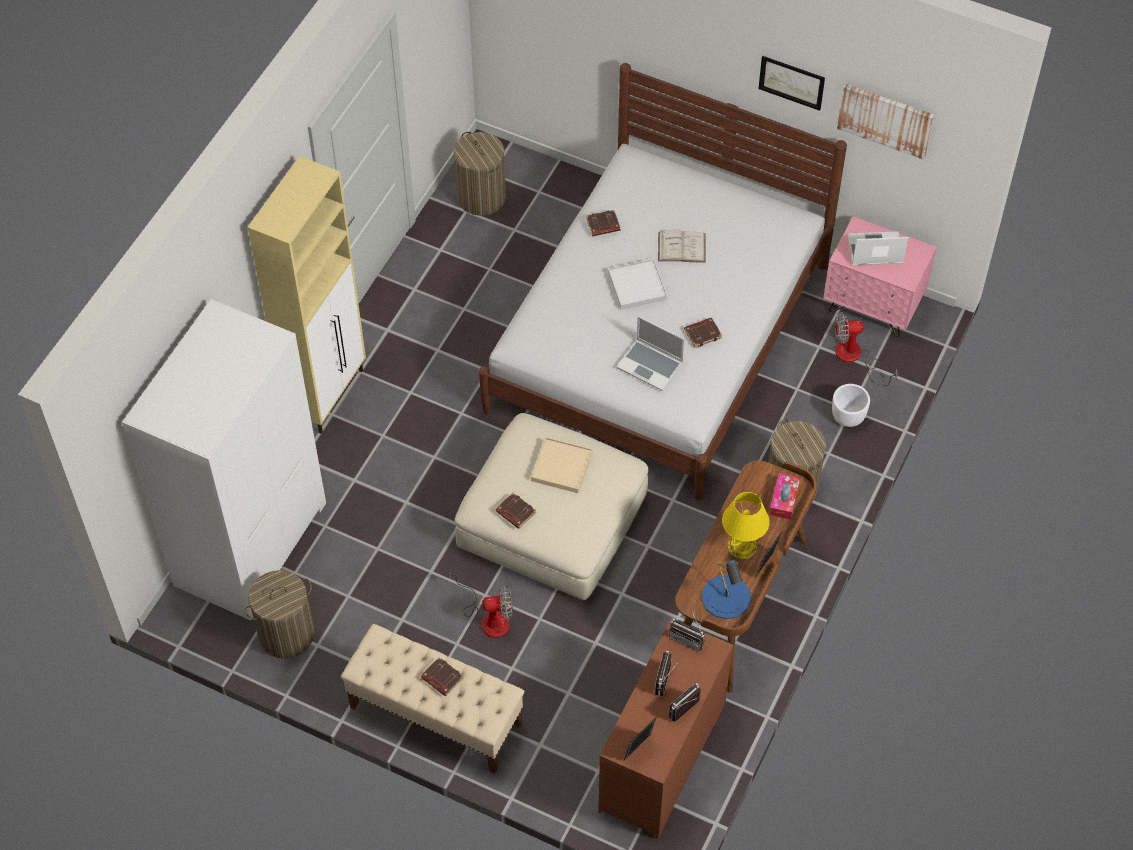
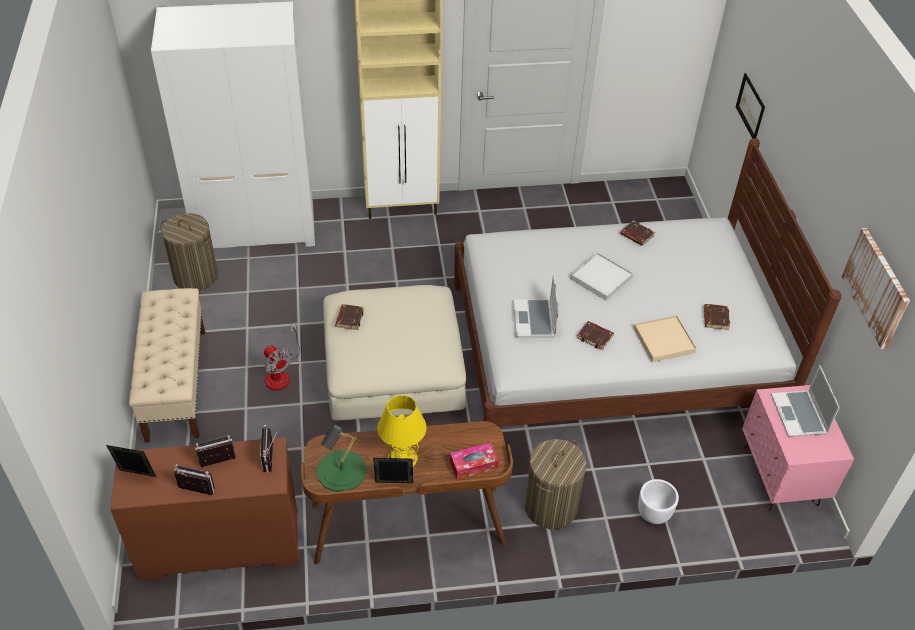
camera: 55 degrees right, 10 degrees down
brown book [421,657,464,696] -> brown book moved to [704,304,730,330]
laundry basket [454,132,506,216] -> none
beige tray [531,437,593,493] -> beige tray moved to [633,315,697,362]
white book [658,229,706,263] -> none
blue table lamp [702,560,751,619] -> green table lamp [316,425,367,492]
picture [758,56,825,111] -> picture moved to [736,73,765,138]
fan [835,312,898,386] -> none
laptop [847,231,908,265] -> laptop turned 150 degrees counterclockwise [771,365,840,437]

